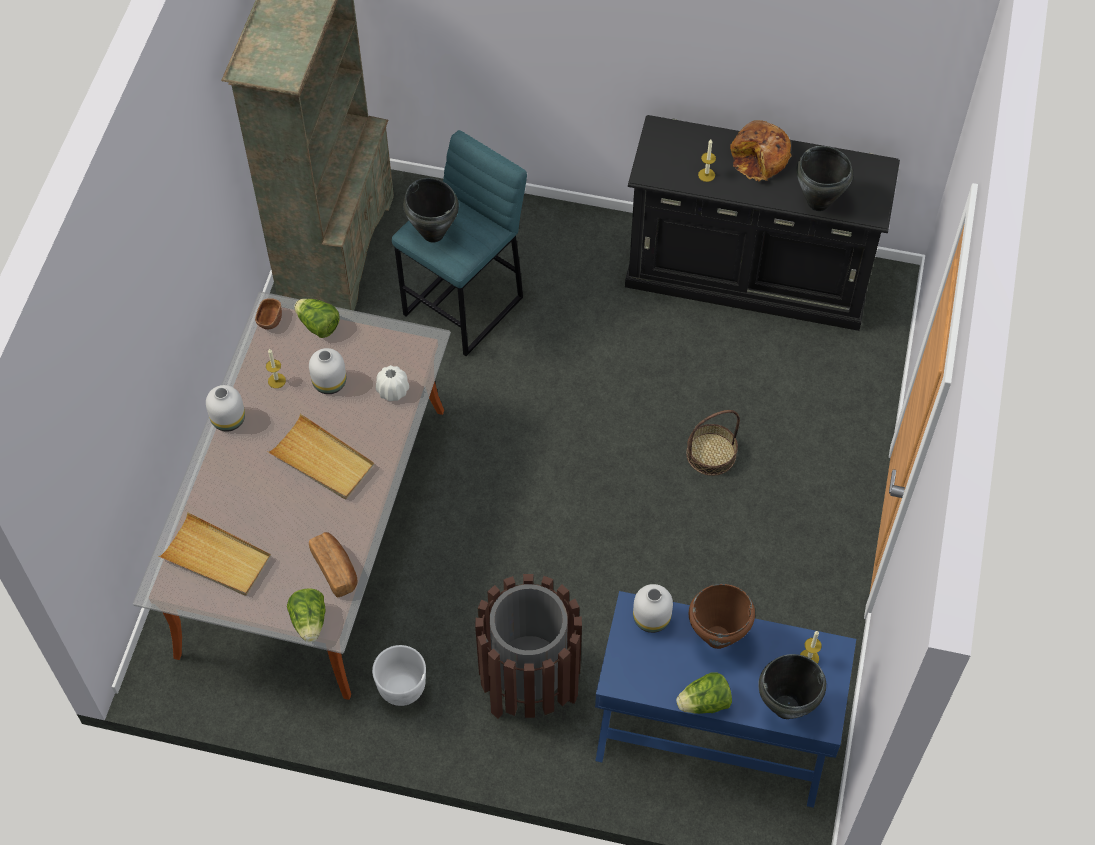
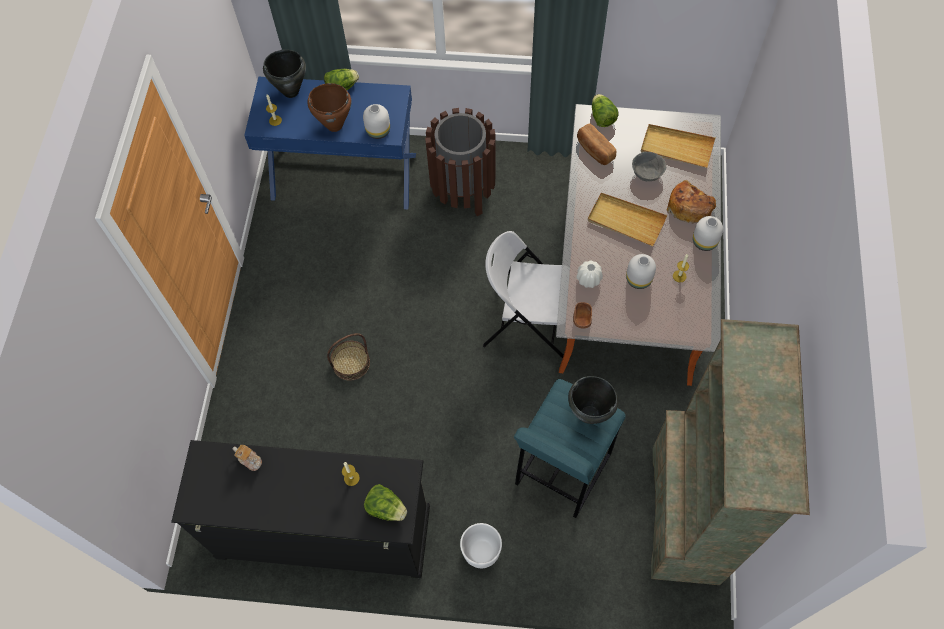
camera: 175 degrees right, 5 degrees up
brown bowl [255,298,282,329] -> brown bowl moved to [573,302,592,329]
lettuce [294,299,340,338] -> lettuce moved to [364,484,407,521]
white planter [372,645,426,706] -> white planter moved to [460,523,502,568]
bread [730,120,791,181] -> bread moved to [666,180,716,224]
black cooking pot [796,146,853,211] -> teapot [232,445,262,471]
none -> white chair [483,231,564,358]
none -> grey bowl [632,152,666,181]

